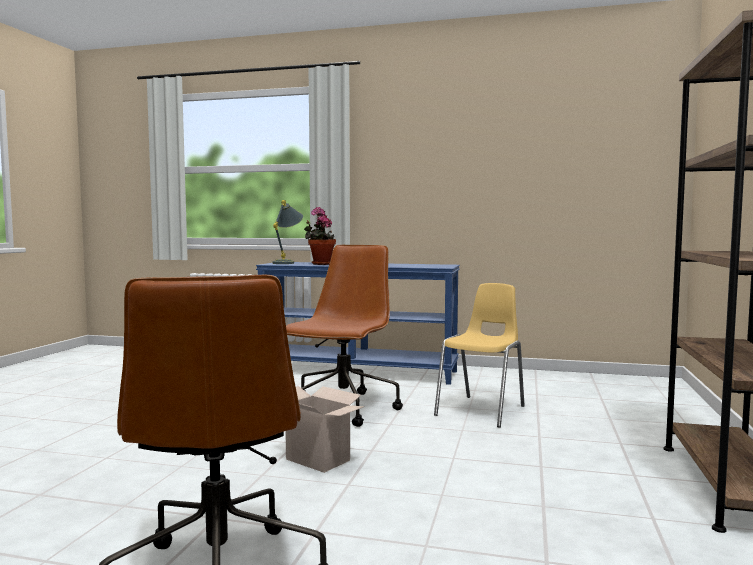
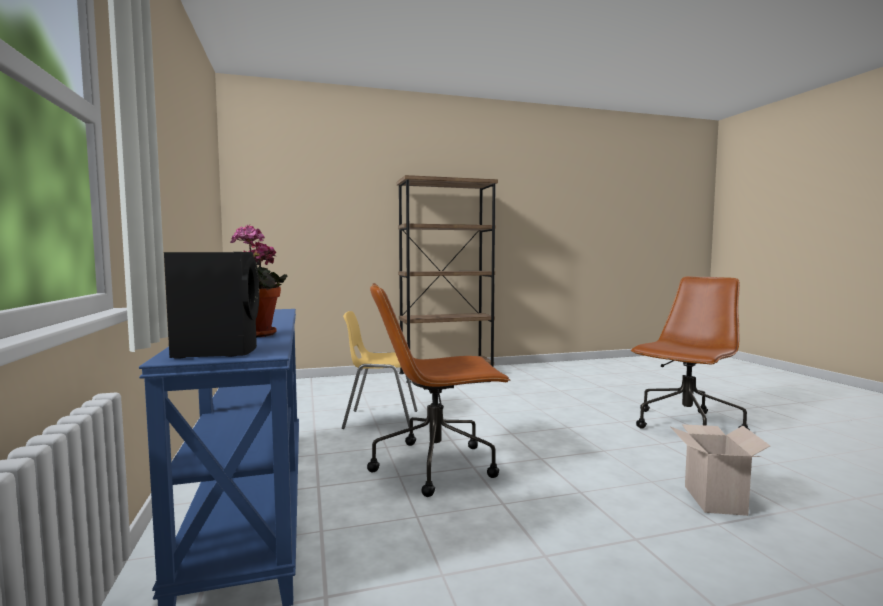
camera: 120 degrees left, 0 degrees up
grey table lamp [273,200,303,264] -> black speaker [164,252,259,359]
cardboard box [285,386,365,473] -> cardboard box moved to [670,424,770,516]

